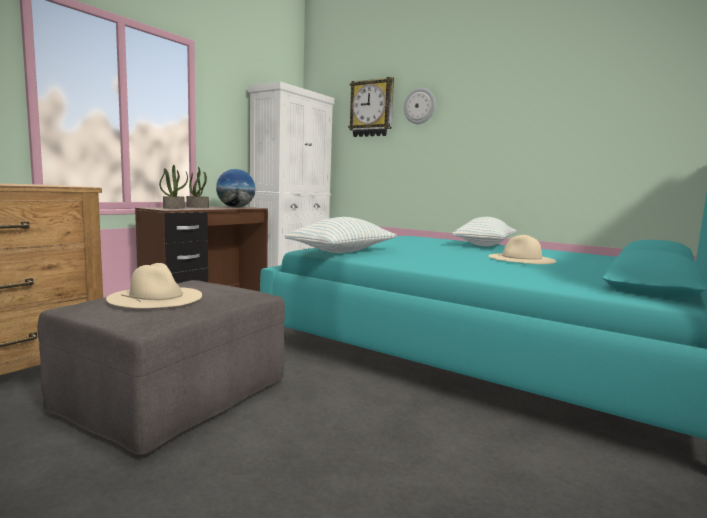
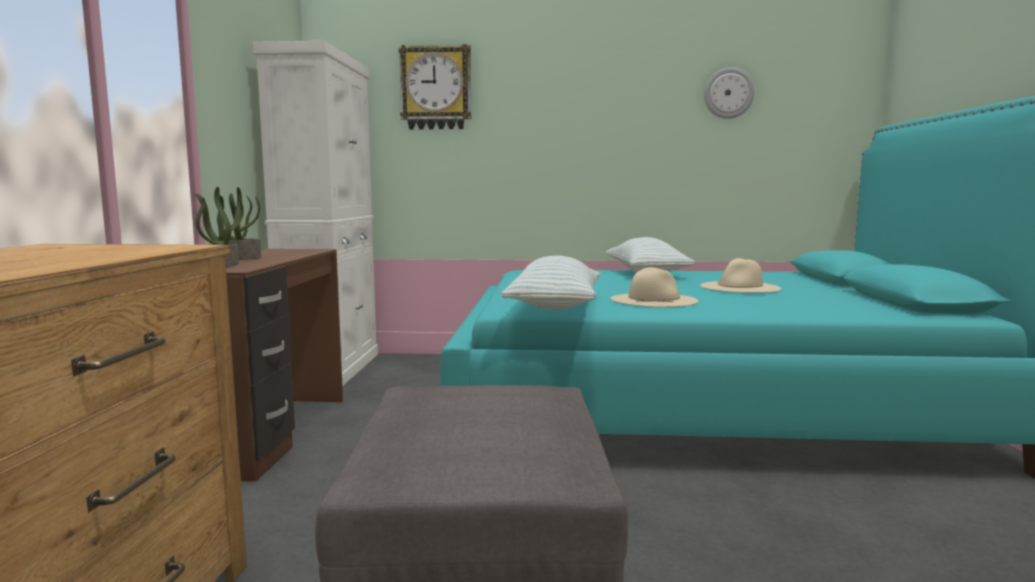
camera: 30 degrees left, 0 degrees up
beige hat [106,263,202,308] -> beige hat moved to [610,267,699,307]
globe [216,169,256,208] -> none
wall clock [404,88,435,124] -> wall clock moved to [704,67,755,119]

